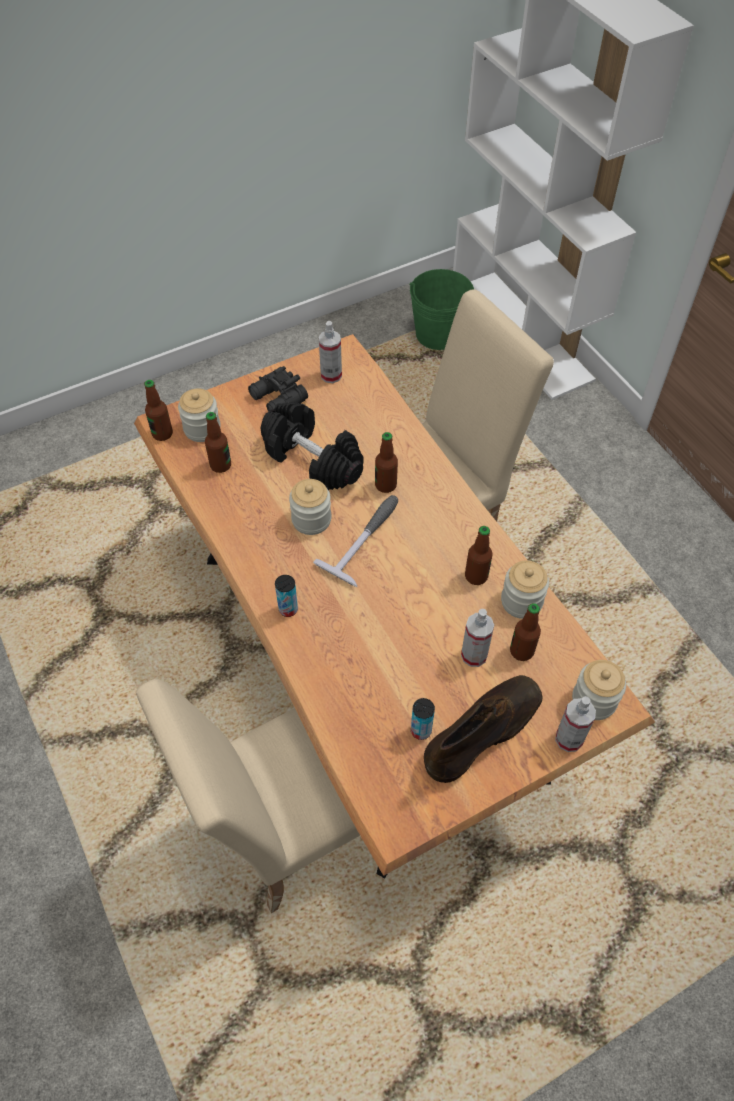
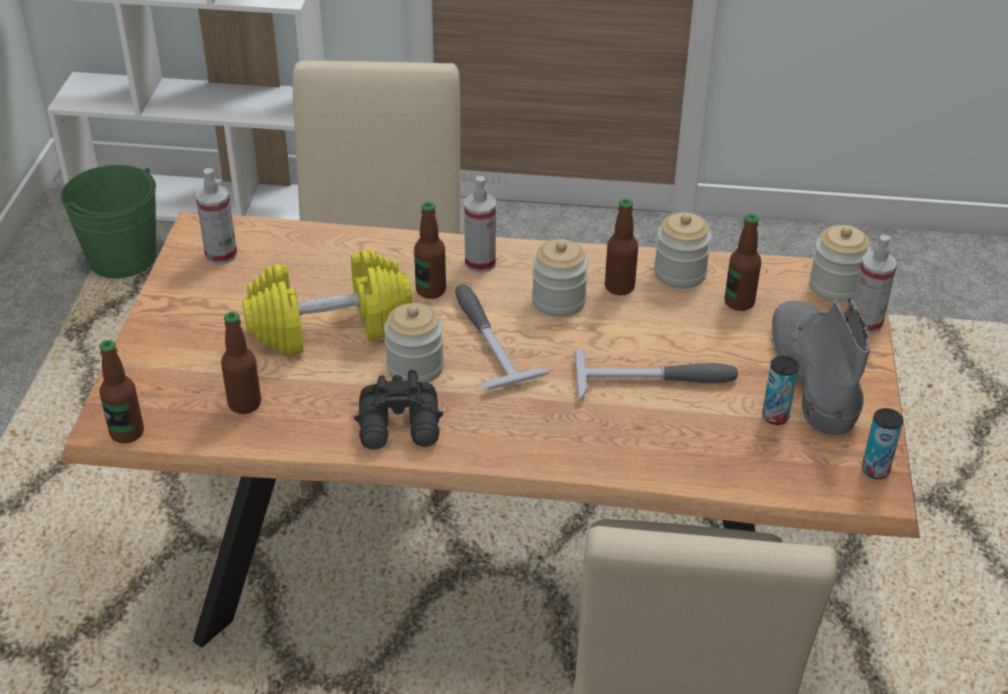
camera: 55 degrees left, 15 degrees down
jar [178,388,221,442] -> jar moved to [532,239,588,317]
black binoculars [248,366,308,411] -> black binoculars moved to [354,370,443,449]
black dumbbell [261,402,363,490] -> yellow dumbbell [242,250,412,355]
can [275,575,298,617] -> can moved to [862,408,903,479]
brown boot [424,675,543,783] -> grey boot [771,299,870,436]
spray bottle [461,609,494,667] -> spray bottle moved to [464,176,496,273]
none -> hammer [575,350,738,399]

